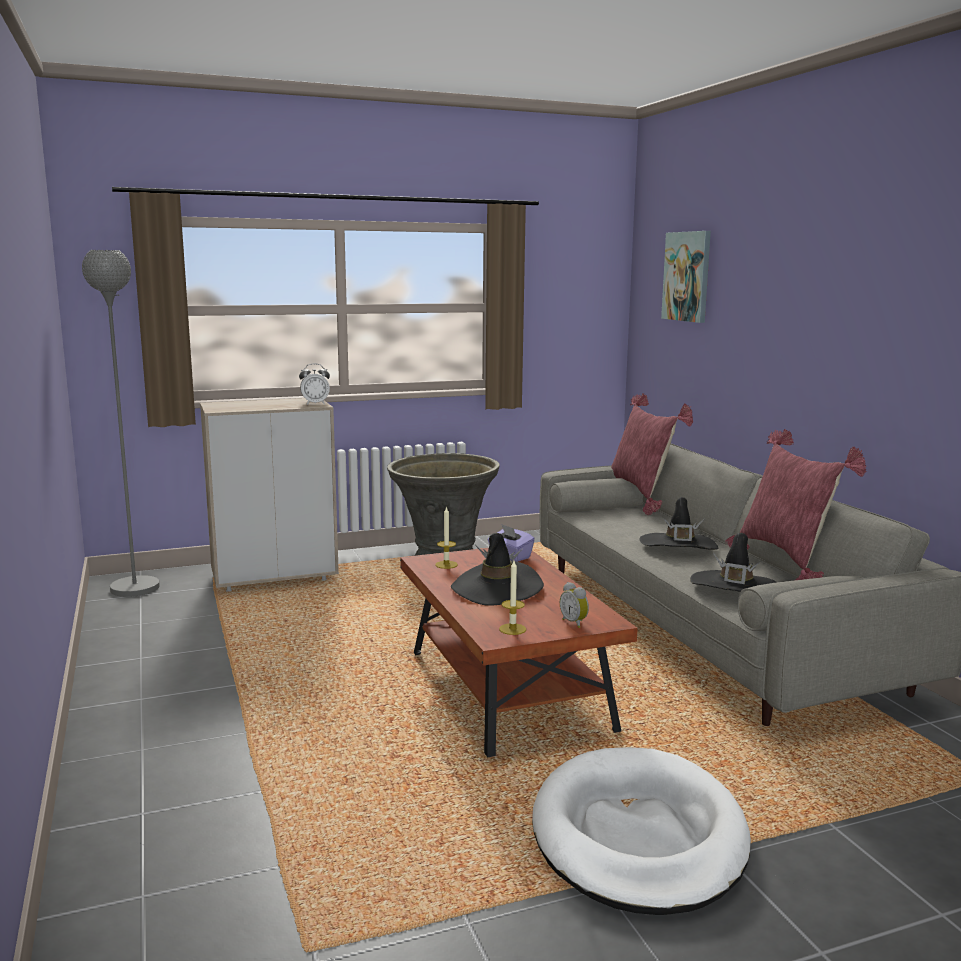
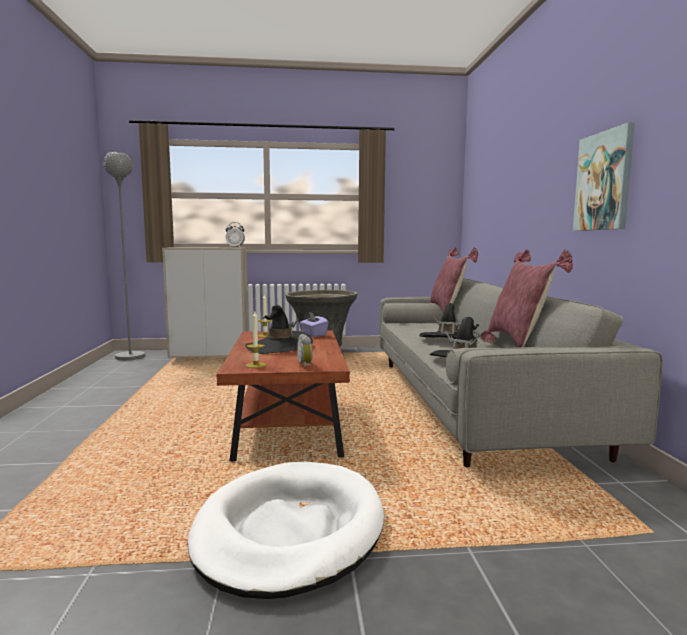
camera: 15 degrees right, 5 degrees down
picture [661,231,711,323] -> picture moved to [573,122,635,231]

